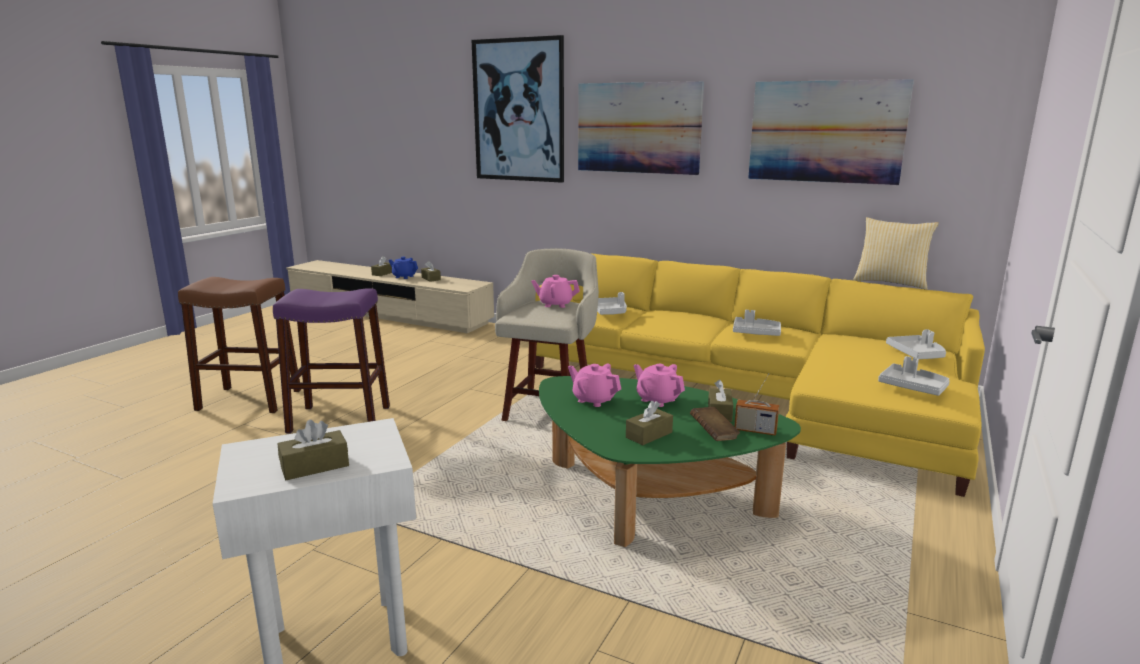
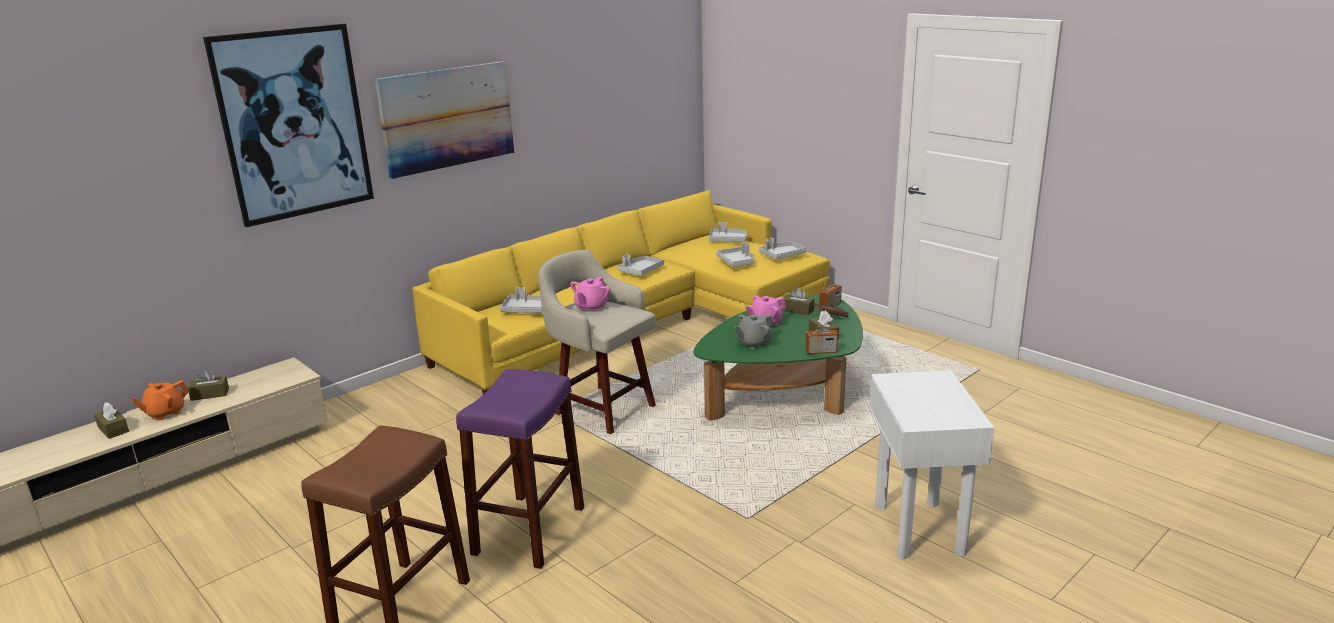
camera: 70 degrees left, 5 degrees up
brown tissue box [278,420,349,480] -> none
blue teapot [389,257,418,279] -> orange teapot [131,380,189,421]
pink teapot [568,363,621,407] -> grey teapot [735,314,773,349]
picture [748,79,914,185] -> none
pillow [853,217,939,290] -> none
none -> grey tray [716,242,754,267]
none -> radio [805,308,838,354]

